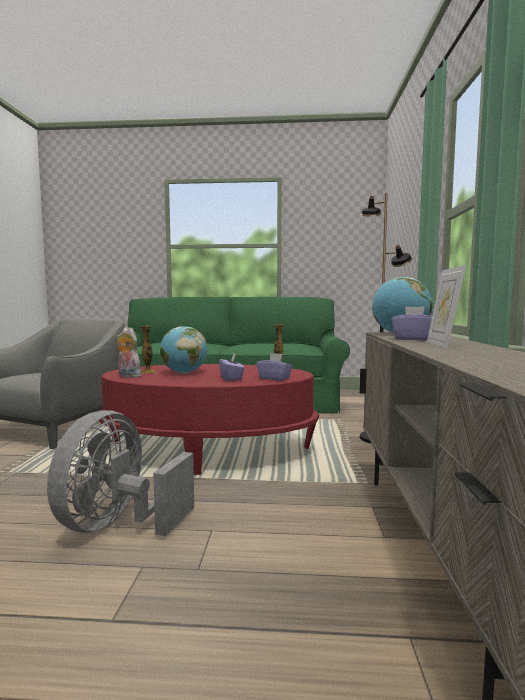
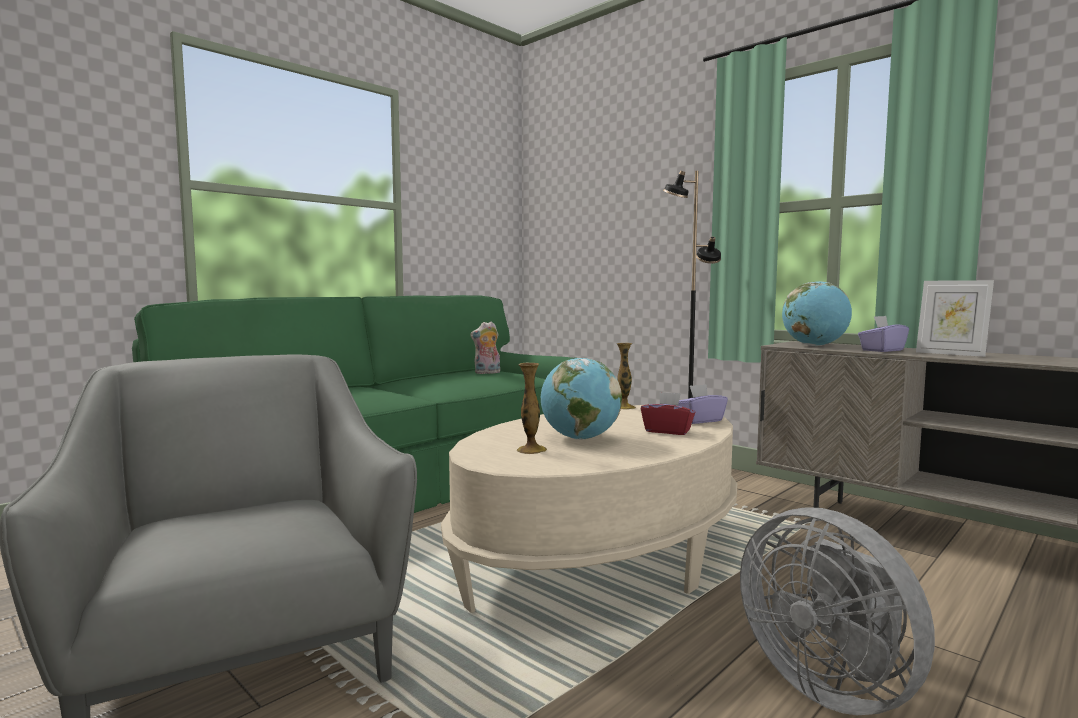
camera: 50 degrees left, 0 degrees up
red coffee table [99,364,319,475] -> beige coffee table [441,405,737,613]
plush toy [116,328,142,378] -> plush toy moved to [470,321,500,374]
purple tissue box [219,354,245,381] -> red tissue box [641,392,695,435]

